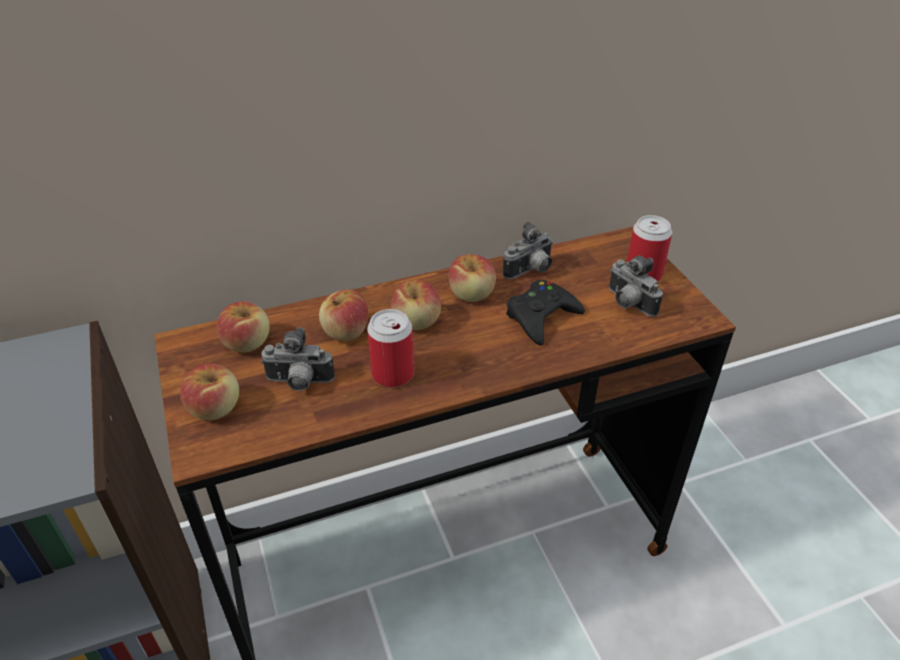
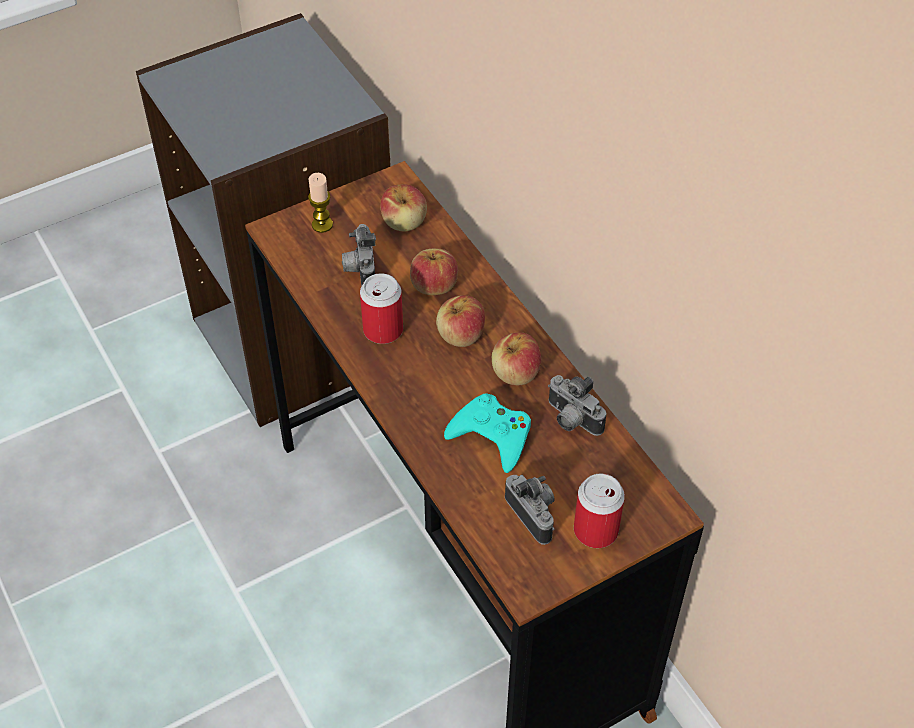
camera: 80 degrees right, 10 degrees up
apple [180,364,239,420] -> candle [308,173,333,233]
black game controller [506,280,585,346] -> turquoise game controller [444,393,531,473]
camera [609,255,663,317] -> camera turned 105 degrees clockwise [505,475,555,545]

